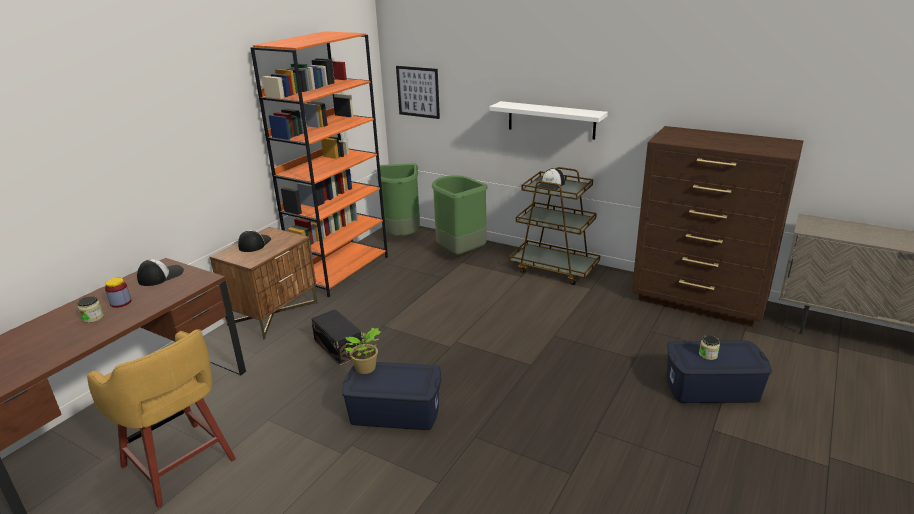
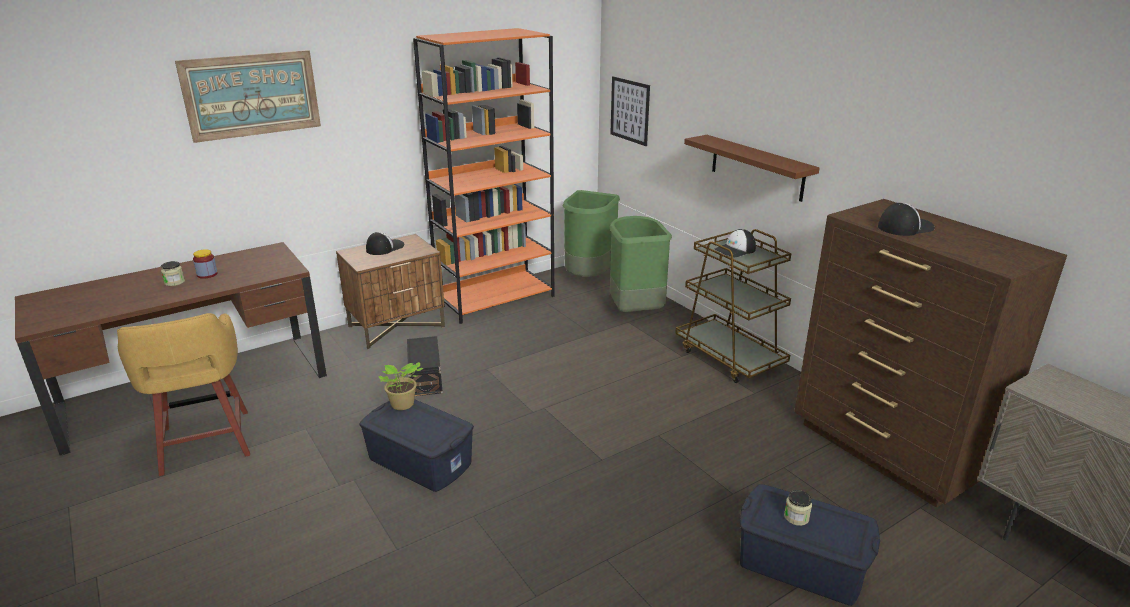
camera: 25 degrees right, 0 degrees up
cap [137,259,184,286] -> cap moved to [878,203,935,236]
white shelf [489,101,608,140] -> brown shelf [684,135,820,202]
none -> picture [175,50,321,143]

